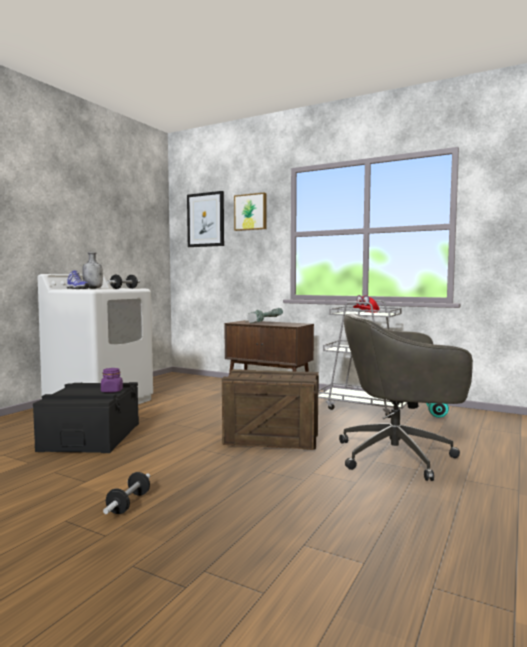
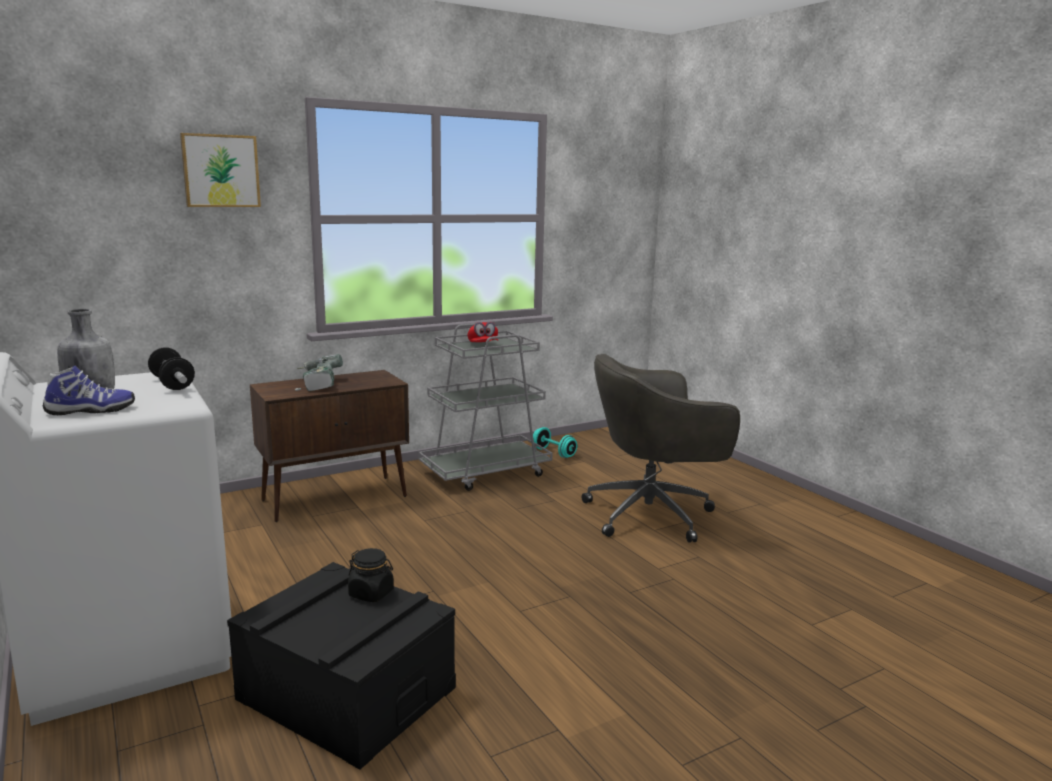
camera: 60 degrees left, 10 degrees up
purple jar [101,368,123,393] -> black jar [348,548,394,602]
dumbbell [103,472,150,514] -> none
picture [187,191,224,247] -> none
crate [222,369,319,450] -> none
grey office chair [339,313,473,481] -> grey office chair turned 45 degrees clockwise [582,354,740,542]

